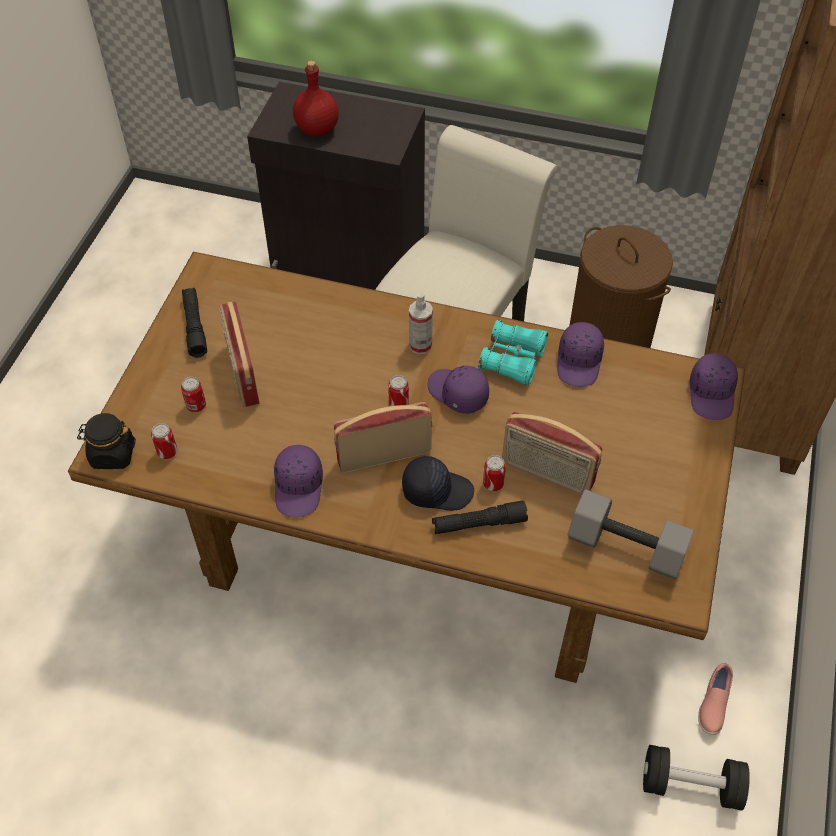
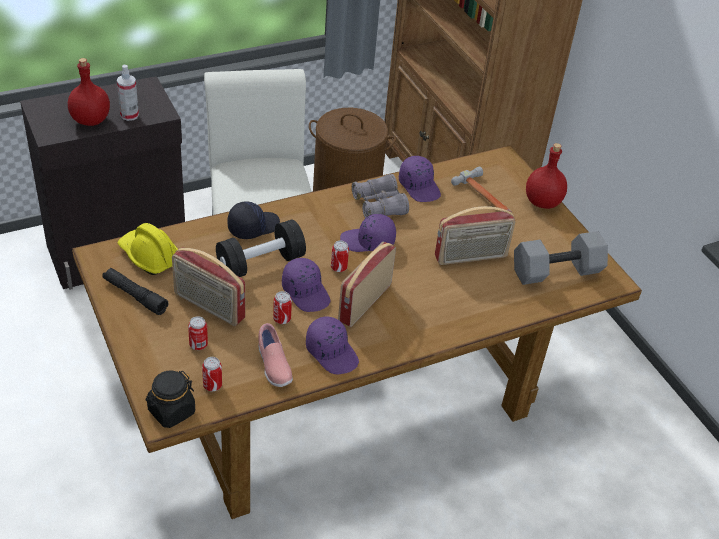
camera: 45 degrees left, 10 degrees down
black cap [402,456,474,511] -> black cap moved to [227,202,280,239]
spray bottle [409,292,433,354] -> spray bottle moved to [117,65,139,121]
black flashlight [432,500,528,534] -> none
turquoise binoculars [478,320,548,385] -> grey binoculars [352,174,409,218]
can [483,455,506,491] -> can moved to [273,291,292,324]
black dumbbell [643,745,750,811] -> black dumbbell moved to [216,220,306,277]
purple cap [690,353,738,420] -> purple cap moved to [282,258,330,312]
pink shoe [698,663,733,735] -> pink shoe moved to [258,323,293,387]
none -> yellow hard hat [118,223,178,275]
none -> hammer [451,166,512,213]
none -> red bottle [526,143,567,209]

